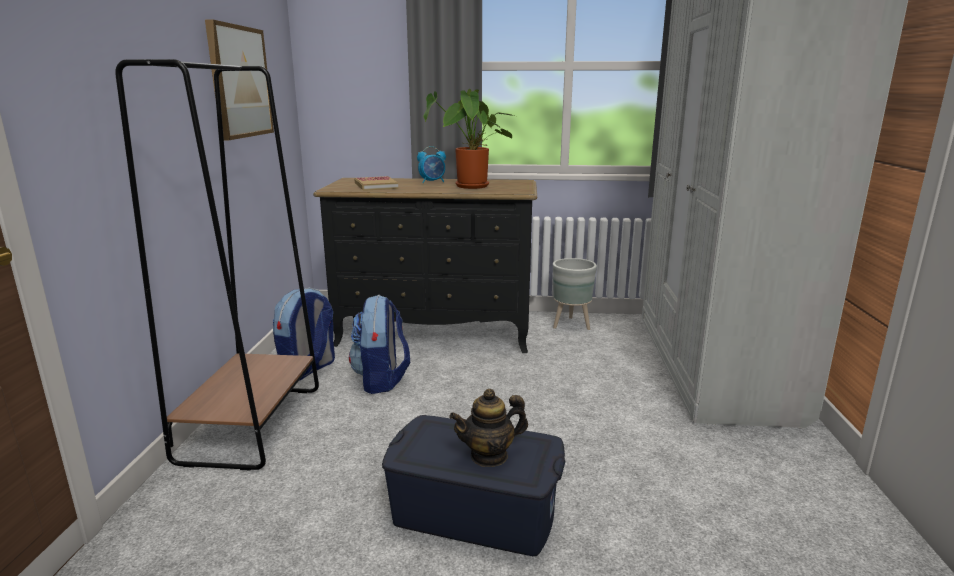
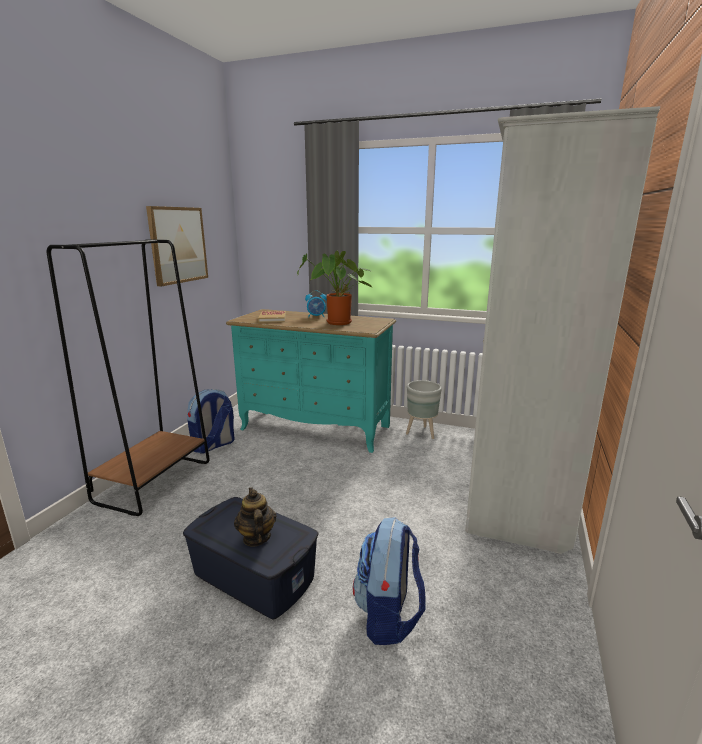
camera: 15 degrees right, 0 degrees up
black dresser [313,178,537,353] -> turquoise dresser [226,309,396,453]
backpack [349,295,410,394] -> backpack moved to [353,517,426,645]
teapot [449,389,528,467] -> teapot turned 75 degrees clockwise [234,488,277,546]

